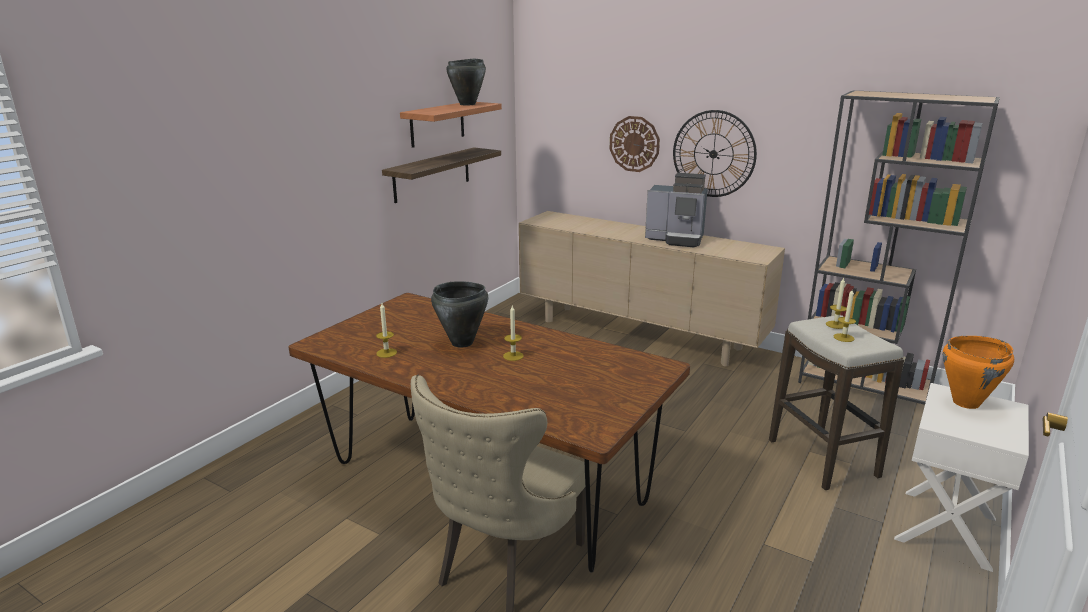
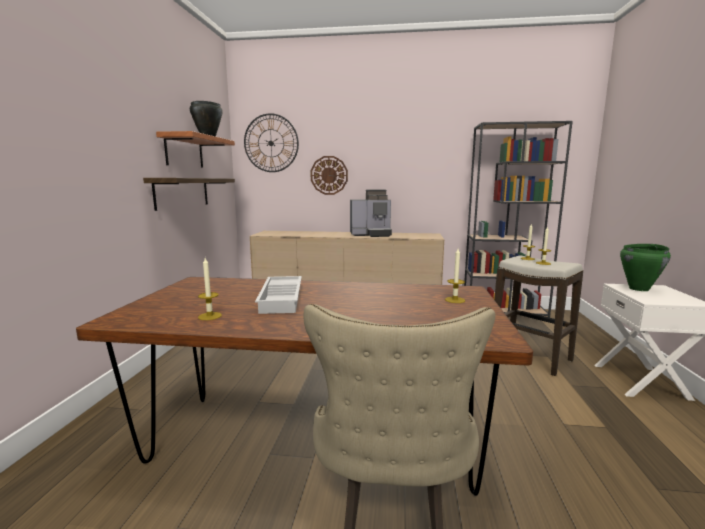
camera: 25 degrees left, 10 degrees down
black cooking pot [431,281,488,348] -> white tray [255,276,302,314]
candle [503,306,524,361] -> candle moved to [445,248,465,303]
wall clock [673,110,757,197] -> wall clock moved to [244,113,299,172]
orange cooking pot [943,336,1014,409] -> green cooking pot [620,244,671,291]

